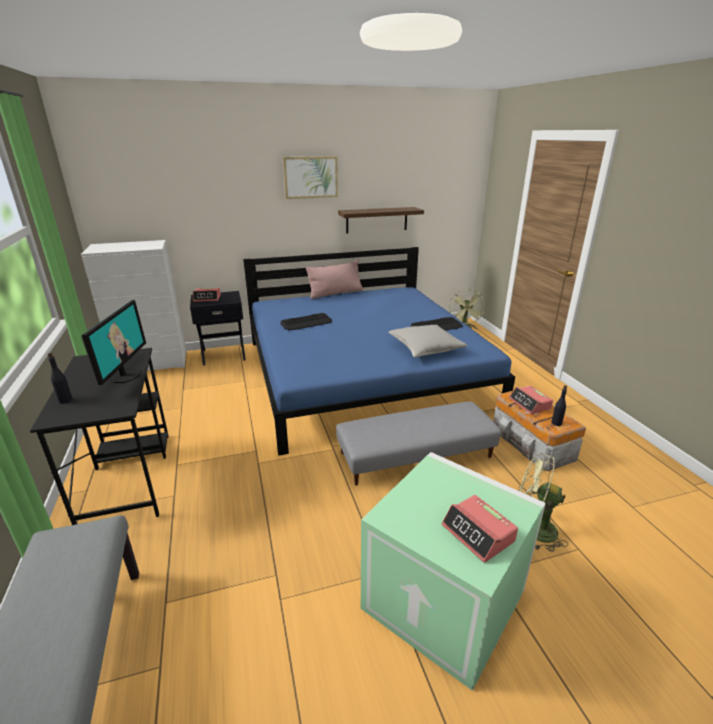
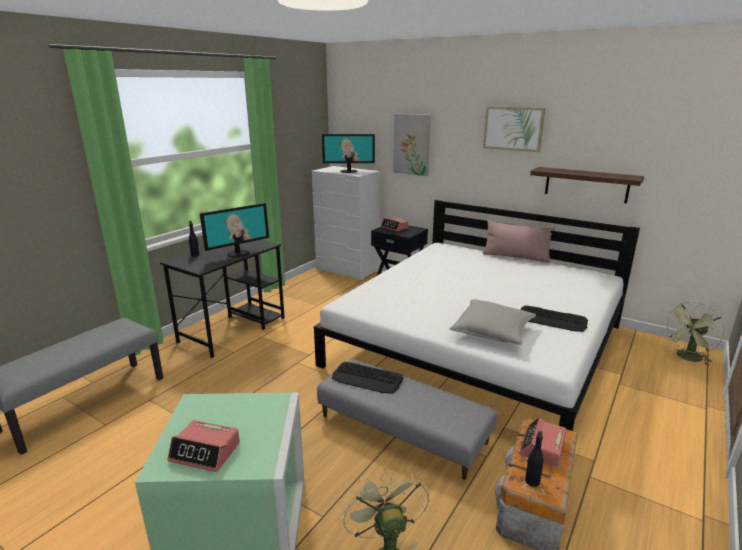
camera: 50 degrees right, 5 degrees down
blue bed [243,247,515,456] -> white bed [314,200,640,431]
keyboard [280,313,332,330] -> keyboard moved to [332,362,403,394]
alarm clock [442,495,518,563] -> alarm clock turned 90 degrees counterclockwise [168,420,240,472]
none -> monitor [322,134,375,173]
none -> picture [393,114,431,176]

